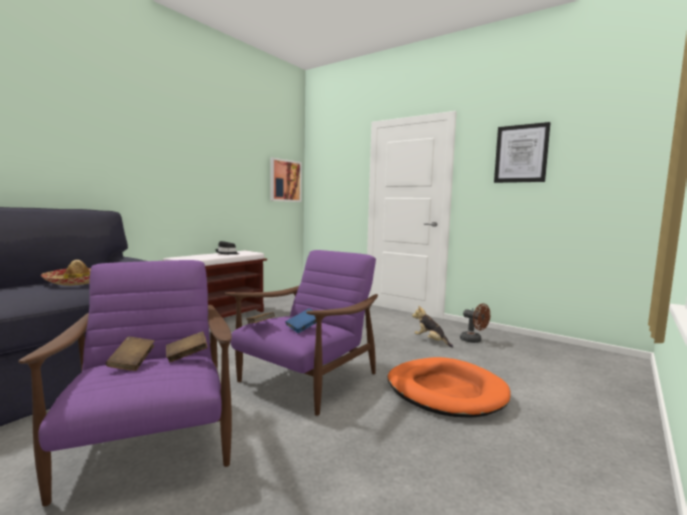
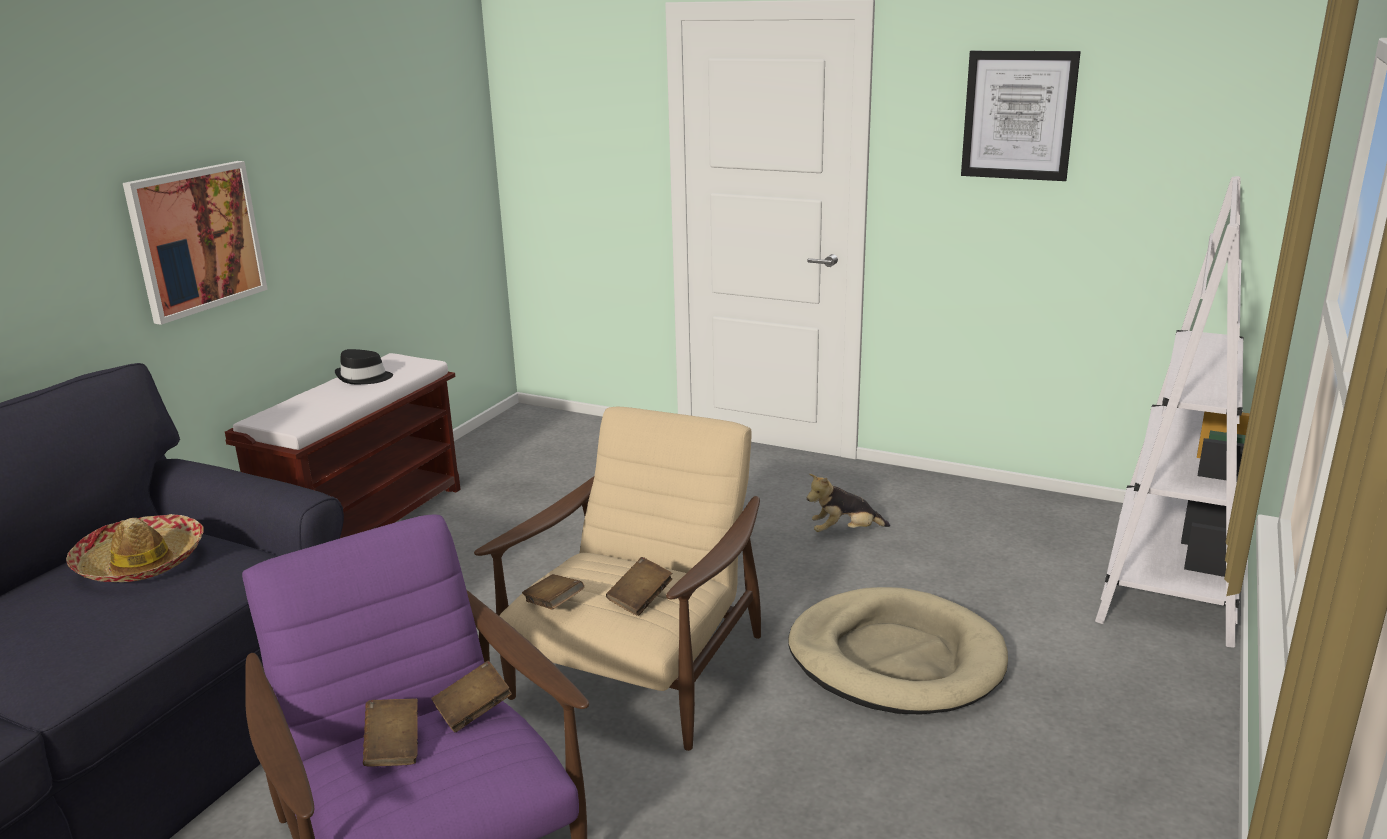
camera: 10 degrees left, 15 degrees up
purple armchair [225,250,378,416] -> beige armchair [474,406,761,751]
picture [270,157,302,202] -> picture moved to [123,161,268,325]
blue book [285,308,317,333] -> brown book [606,557,672,616]
orange dog bed [388,357,511,418] -> beige dog bed [788,587,1008,715]
plush toy [412,305,453,348] -> plush toy turned 45 degrees counterclockwise [807,474,890,532]
brown fan [460,303,490,343] -> none
none -> white bookcase [1095,176,1250,648]

